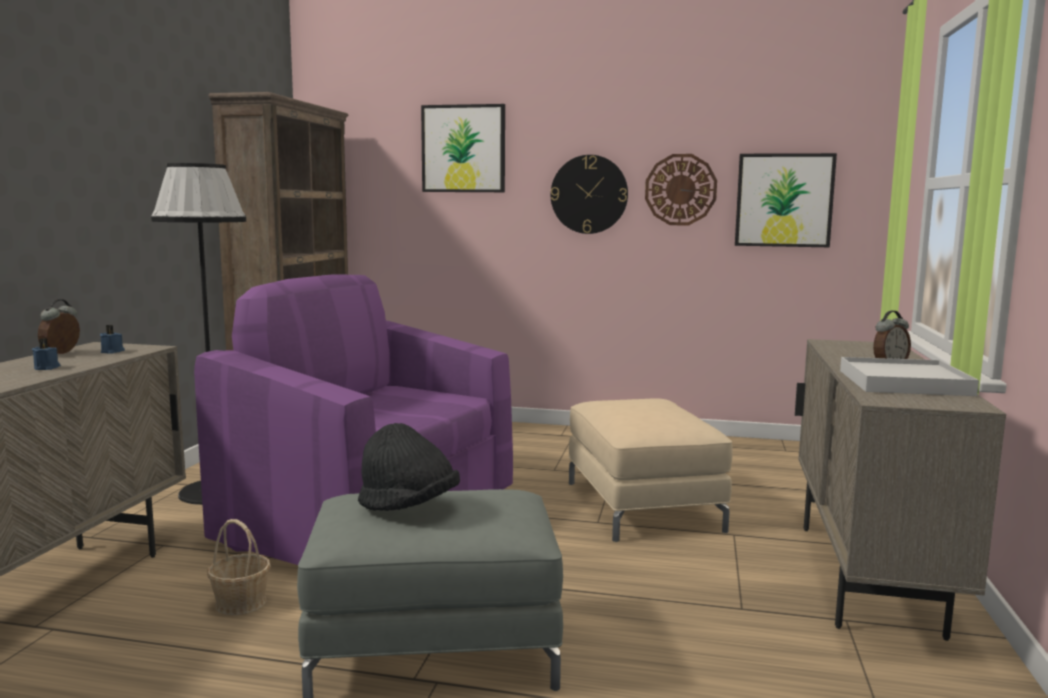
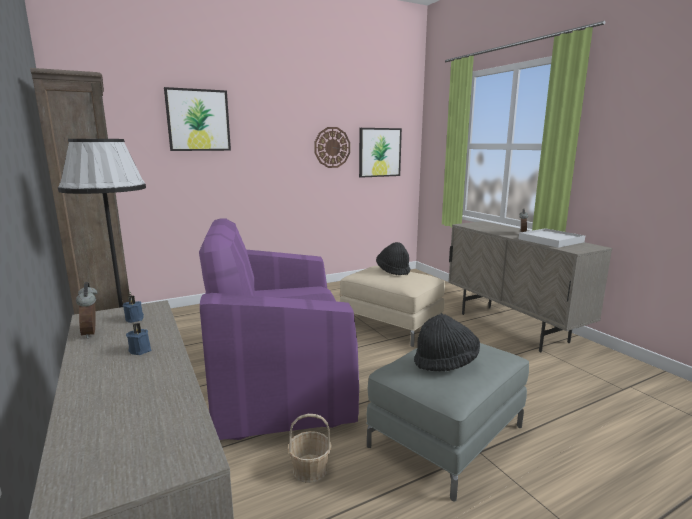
camera: 40 degrees left, 5 degrees up
wall clock [550,155,628,234] -> none
none -> black hat [376,242,410,275]

